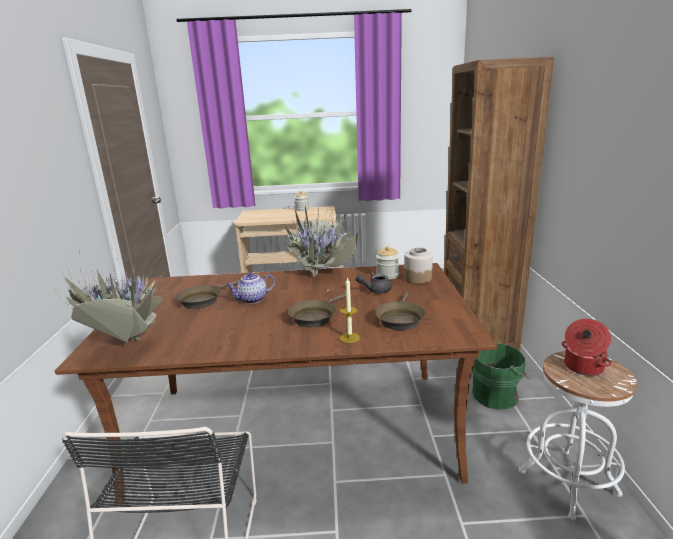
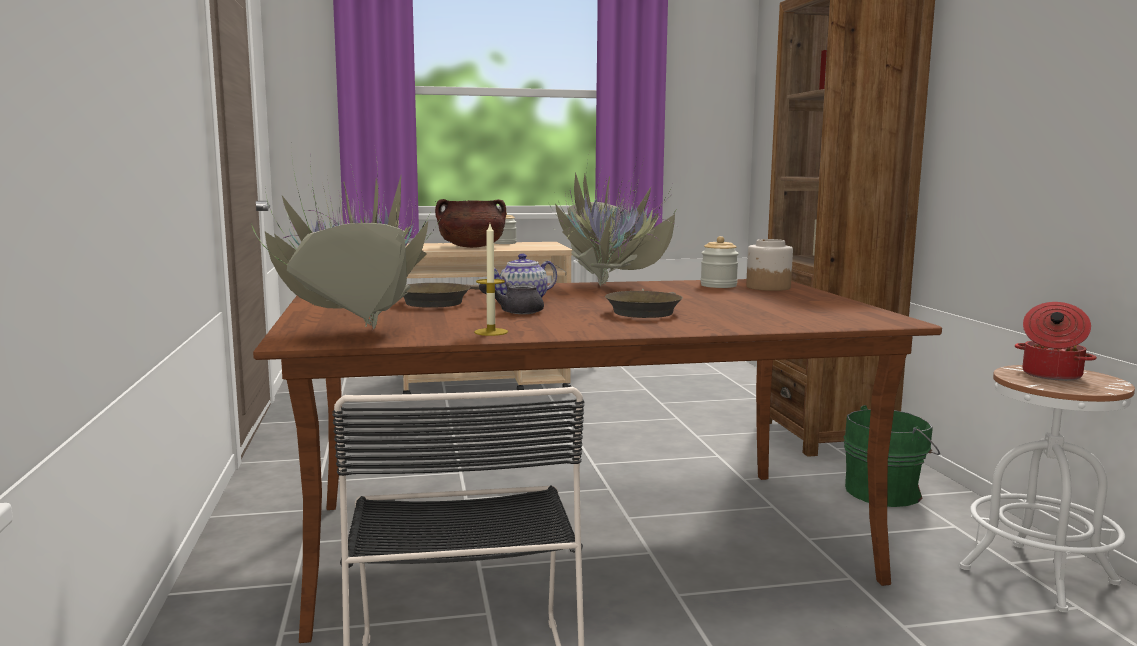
camera: 10 degrees left, 10 degrees down
candle [340,277,360,343] -> candle moved to [474,224,508,336]
grey teapot [356,272,392,293] -> grey teapot moved to [479,282,544,314]
brown frying pan [375,292,426,330] -> none
none -> brown cooking pot [435,199,506,248]

